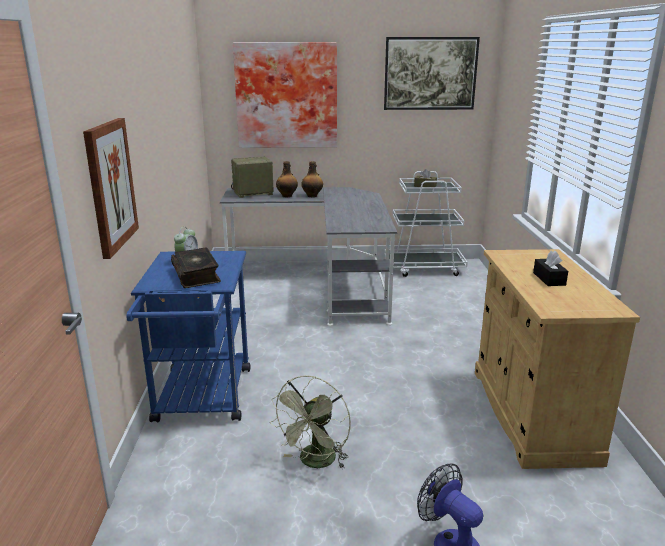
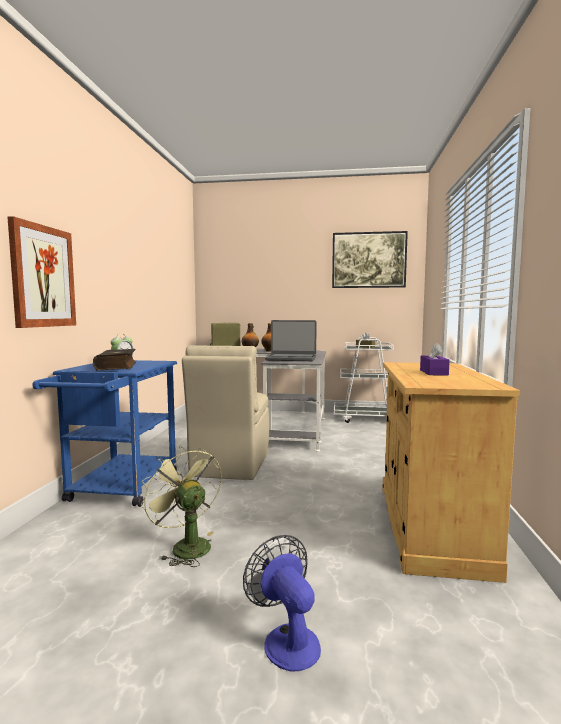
camera: 10 degrees right, 15 degrees down
picture [233,42,337,148] -> none
green fan [270,375,351,469] -> green fan turned 105 degrees clockwise [141,446,222,567]
black tissue box [533,250,568,286] -> purple tissue box [420,342,450,376]
none -> beige chair [182,345,269,480]
none -> laptop [265,320,317,361]

